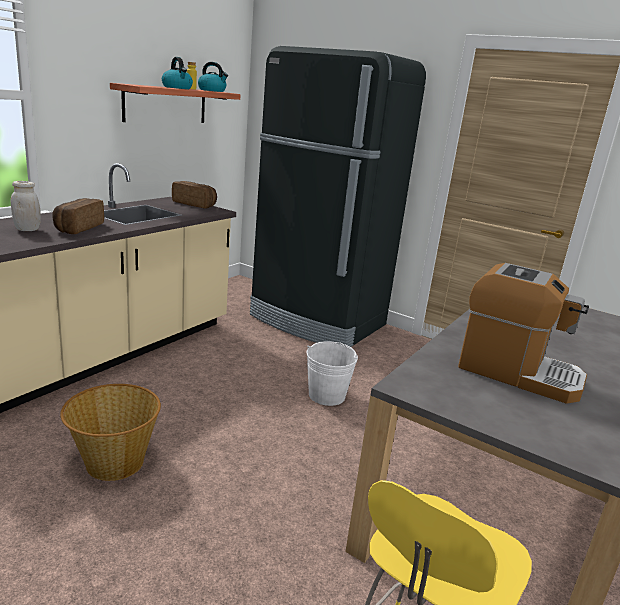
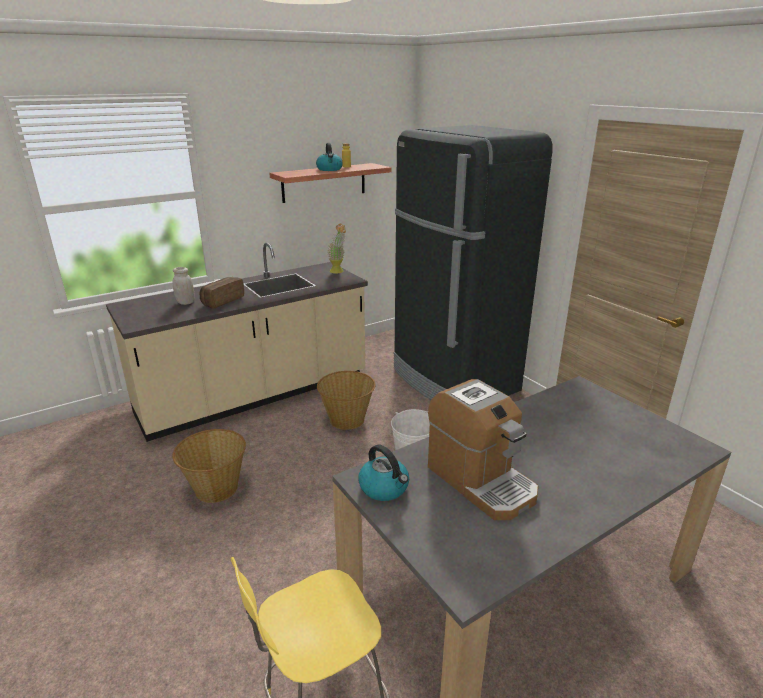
camera: 25 degrees right, 5 degrees up
bread [172,181,217,209] -> potted plant [328,223,346,273]
kettle [198,62,228,92] -> kettle moved to [358,444,409,501]
none -> basket [317,371,375,430]

